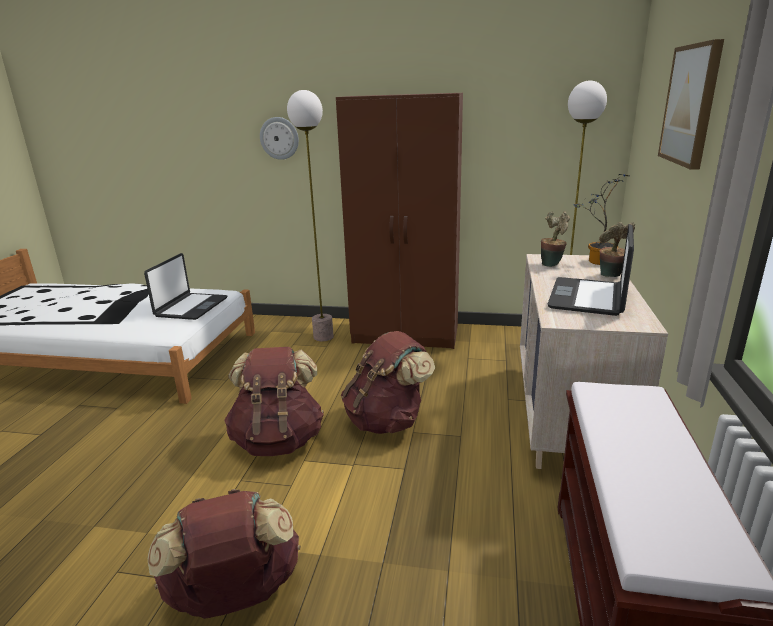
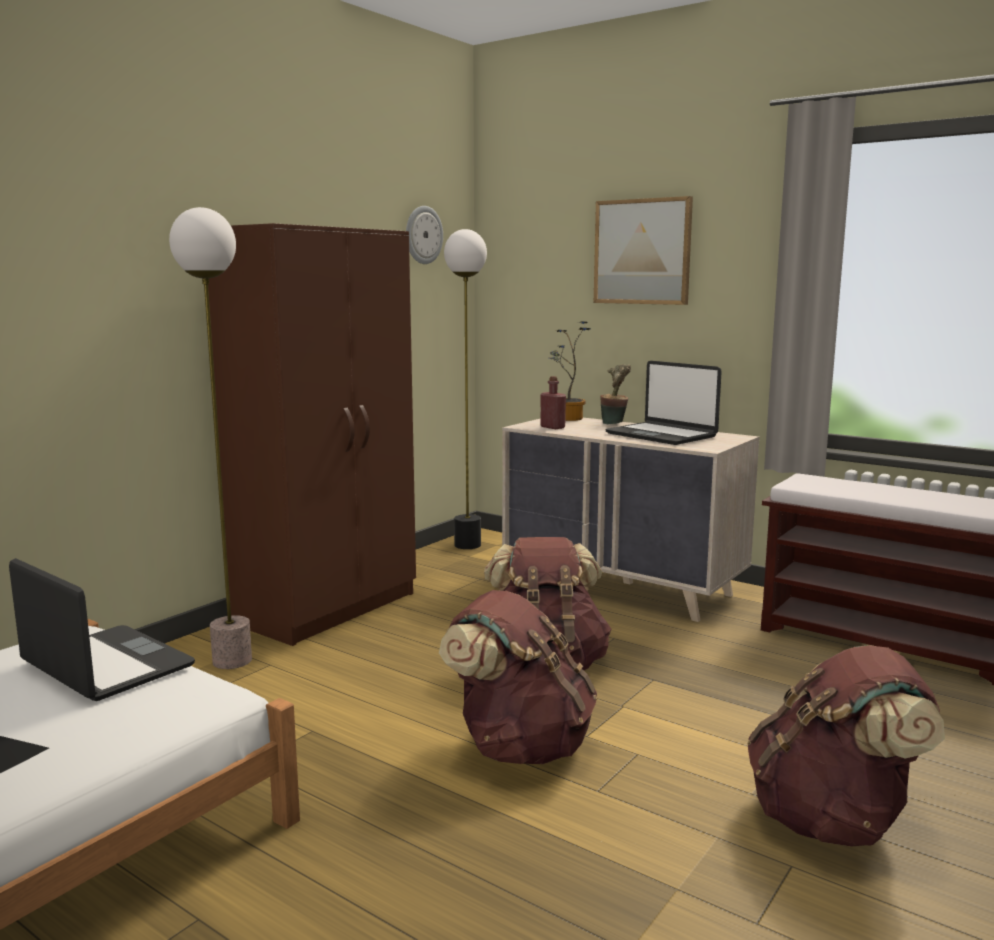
camera: 65 degrees left, 10 degrees down
wall clock [260,117,299,160] -> wall clock moved to [406,206,443,264]
potted plant [541,211,570,267] -> red bottle [541,376,566,429]

